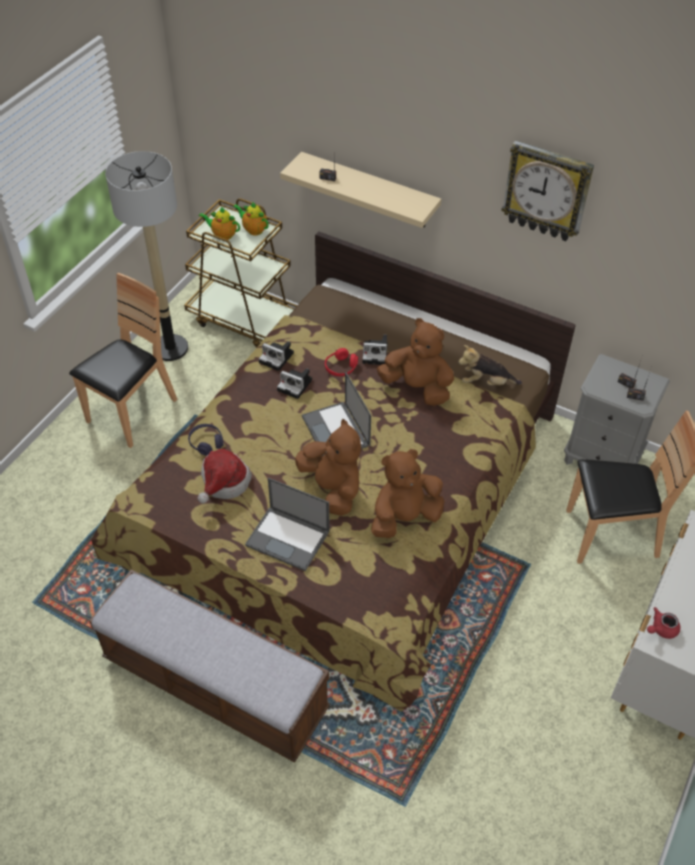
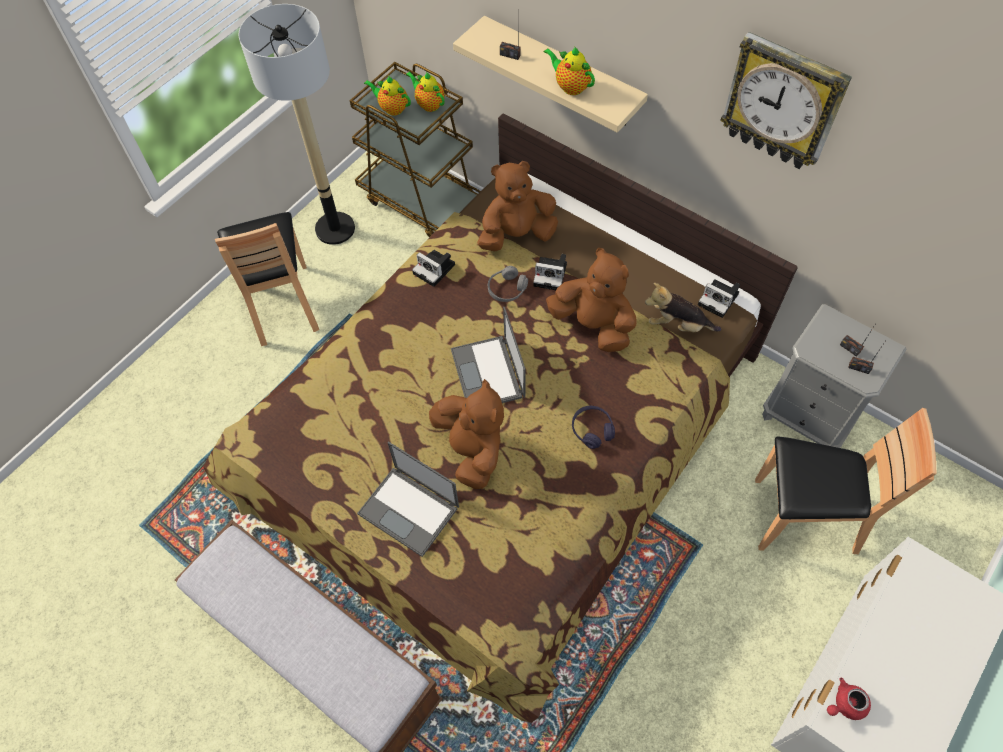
camera: 10 degrees right, 10 degrees up
brown chair [69,273,178,448] -> brown chair turned 120 degrees clockwise [215,212,319,346]
purple headphones [188,424,223,455] -> purple headphones moved to [572,406,615,449]
hat [198,449,252,504] -> none
camera [277,368,312,399] -> camera moved to [698,279,740,318]
red headphones [325,348,358,376] -> grey headphones [488,266,528,302]
brown plush toy [371,449,445,538] -> brown plush toy moved to [477,161,558,251]
none -> teapot [544,47,595,95]

